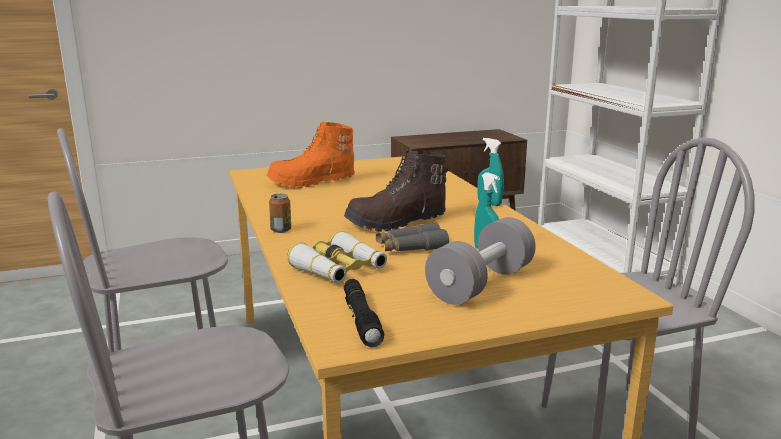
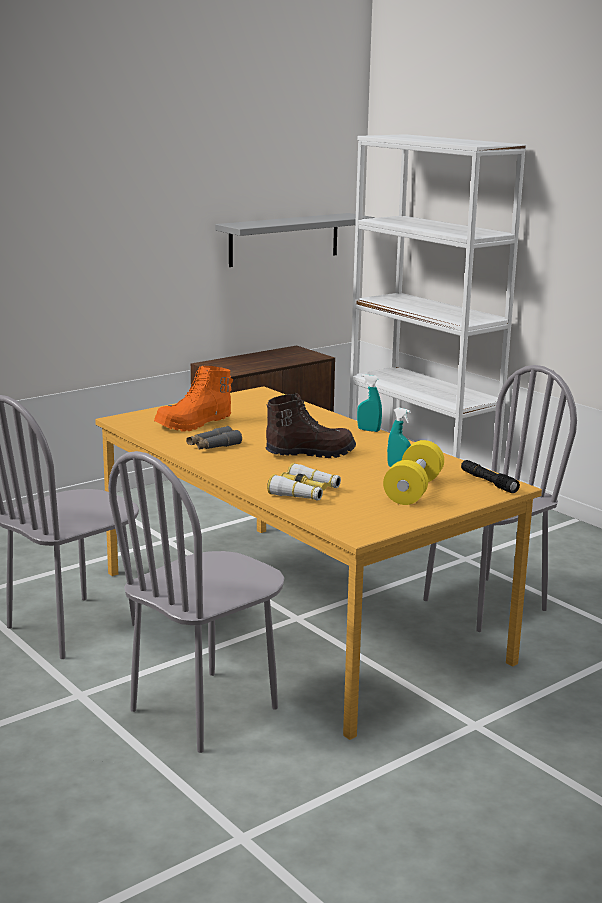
camera: 20 degrees left, 0 degrees up
can [269,194,291,233] -> none
brown boot [344,149,448,232] -> brown boot turned 150 degrees counterclockwise [266,393,356,458]
black flashlight [344,279,384,347] -> black flashlight moved to [461,460,520,493]
grey binoculars [376,222,449,251] -> grey binoculars moved to [186,426,242,449]
grey dumbbell [425,217,536,305] -> yellow dumbbell [383,440,444,505]
none -> grey shelf [215,213,375,267]

